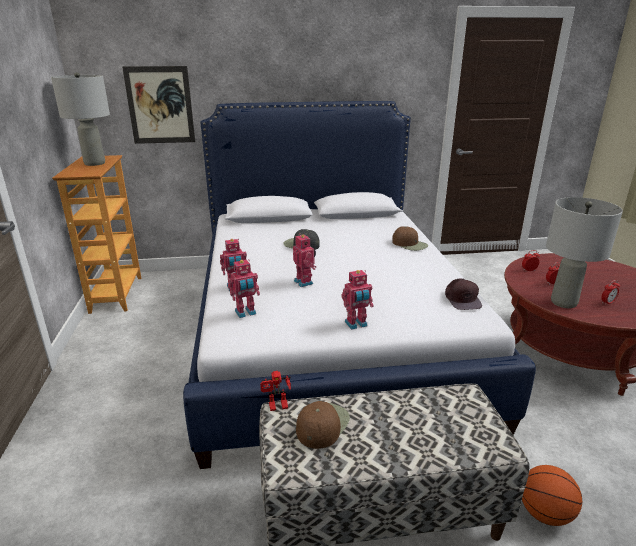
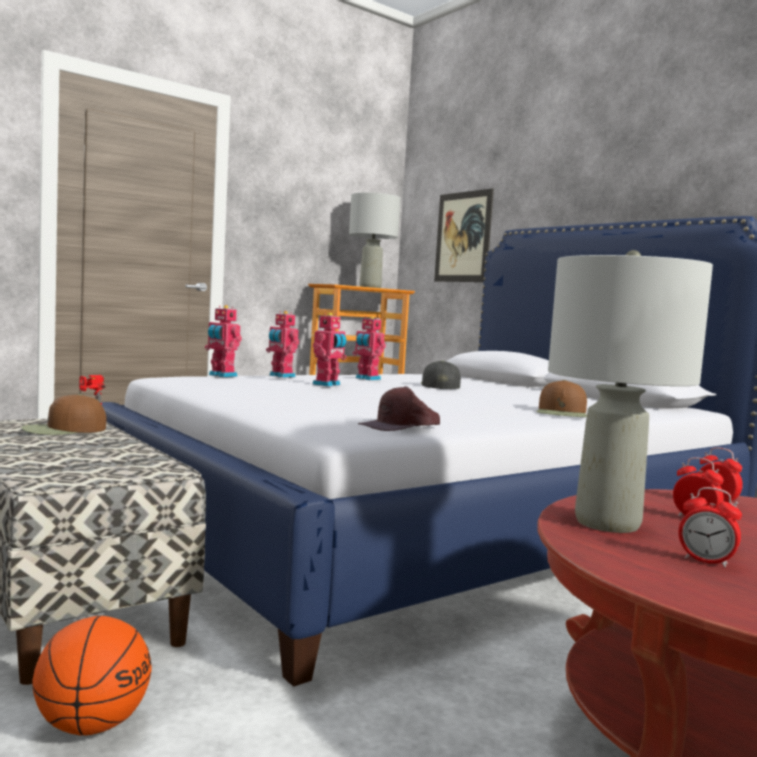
camera: 60 degrees right, 20 degrees down
brown cap [296,401,350,449] -> brown cap turned 150 degrees clockwise [21,394,106,435]
toy robot [342,270,374,330] -> toy robot moved to [352,316,386,380]

